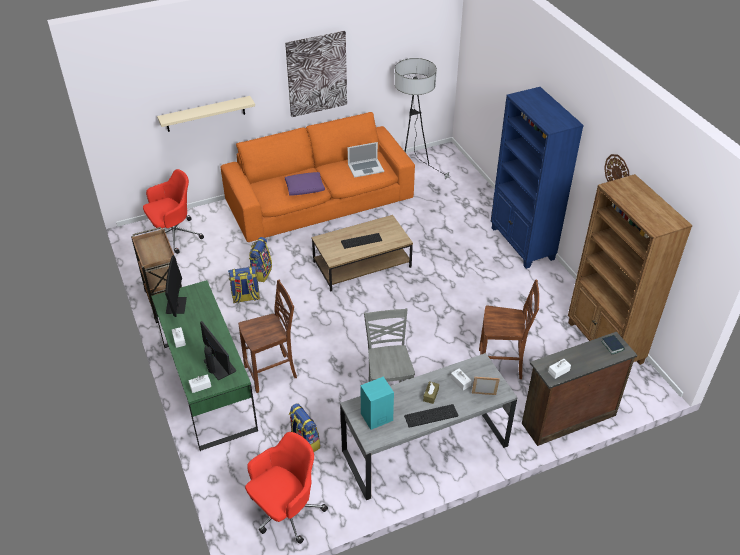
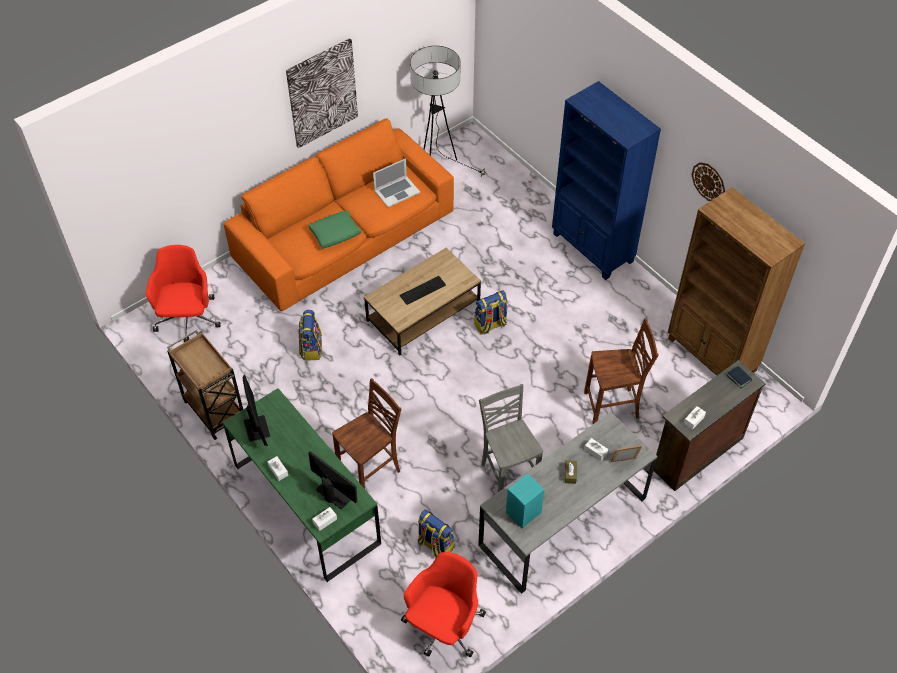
camera: 15 degrees left, 10 degrees up
red office chair [143,169,204,254] -> red office chair turned 45 degrees counterclockwise [146,245,221,342]
beige shelf [157,96,255,132] -> none
backpack [228,266,260,303] -> backpack moved to [474,291,508,334]
purple pillow [285,172,325,196] -> green pillow [308,210,361,249]
keyboard [404,404,458,428] -> none

